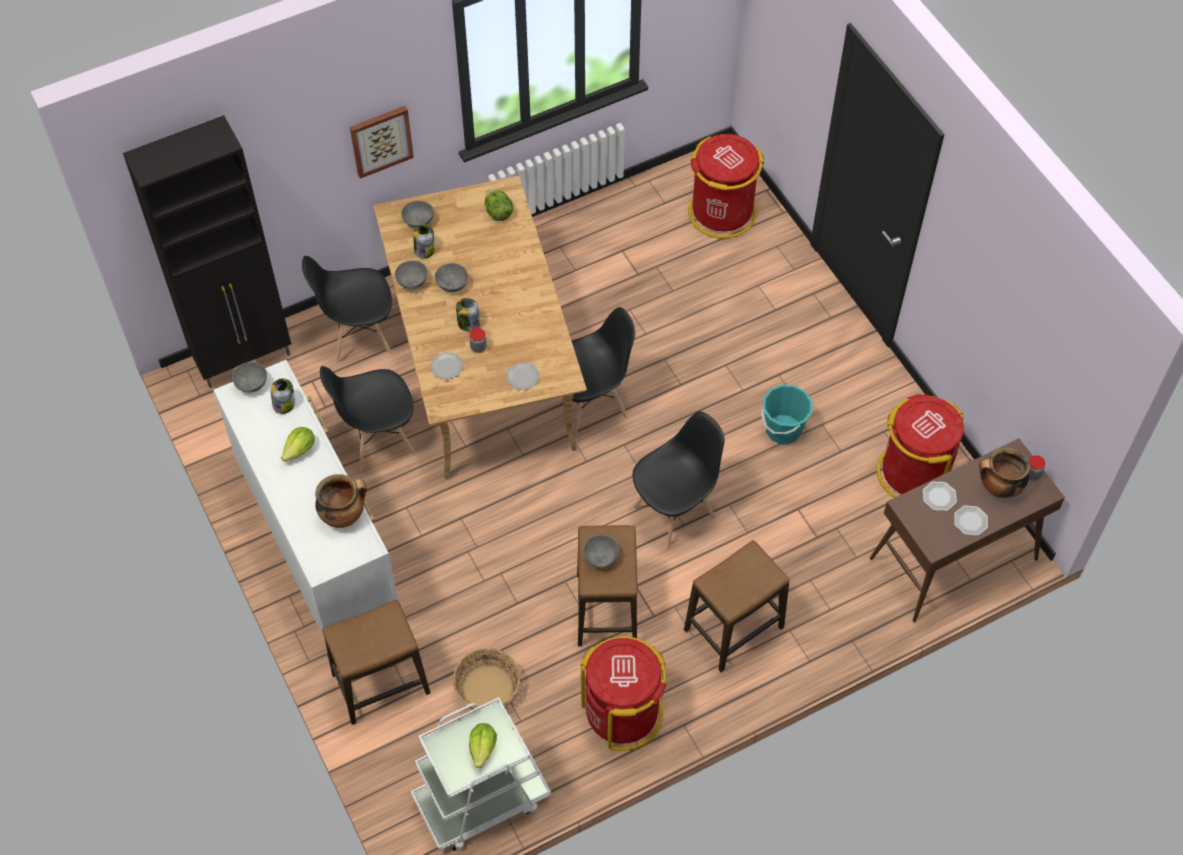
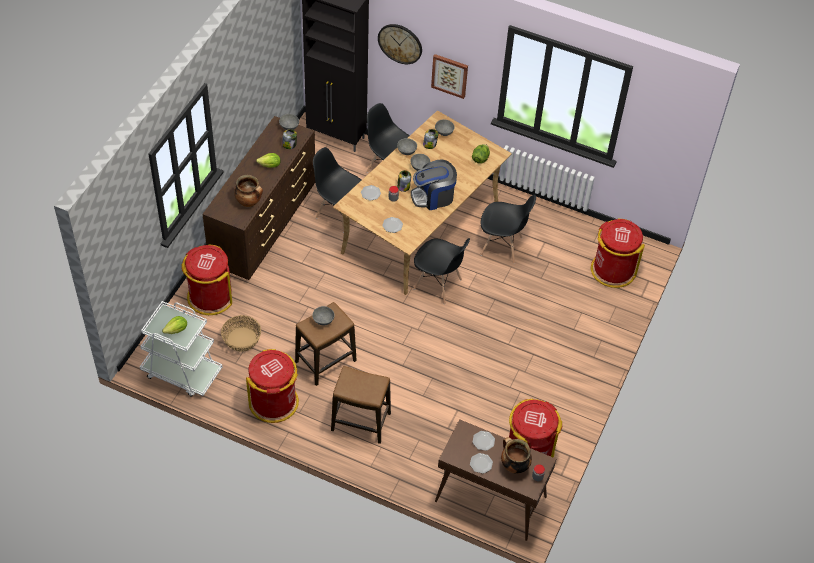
camera: 50 degrees right, 5 degrees down
white dresser [213,360,399,637] -> brown dresser [202,116,315,280]
stool [322,600,430,725] -> red trash can [181,244,232,315]
black chair [633,411,725,548] -> black chair moved to [480,194,536,264]
turquoise bucket [761,384,813,444] -> none
none -> wall clock [378,24,422,64]
none -> coffee machine [411,160,457,210]

